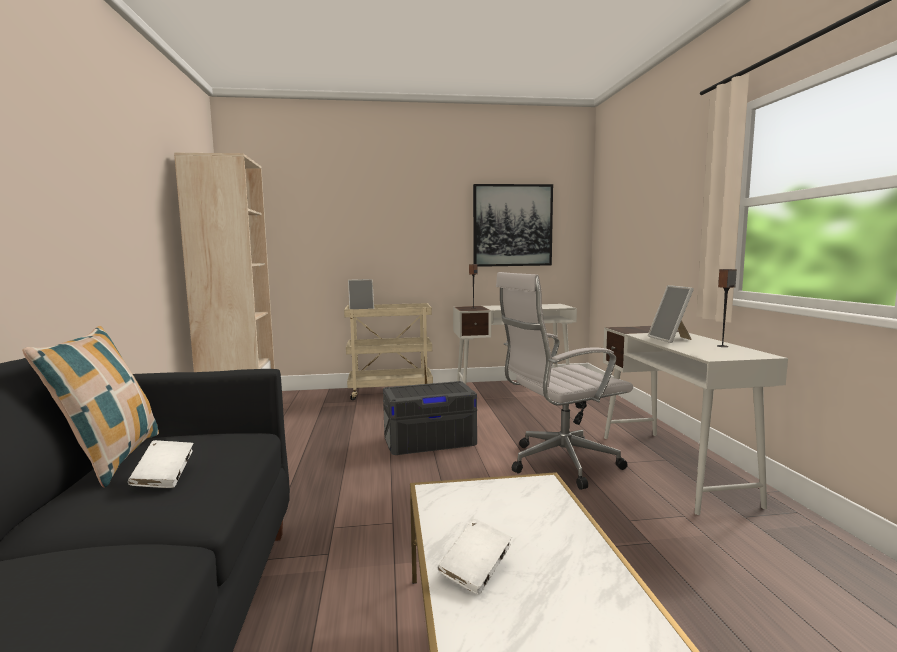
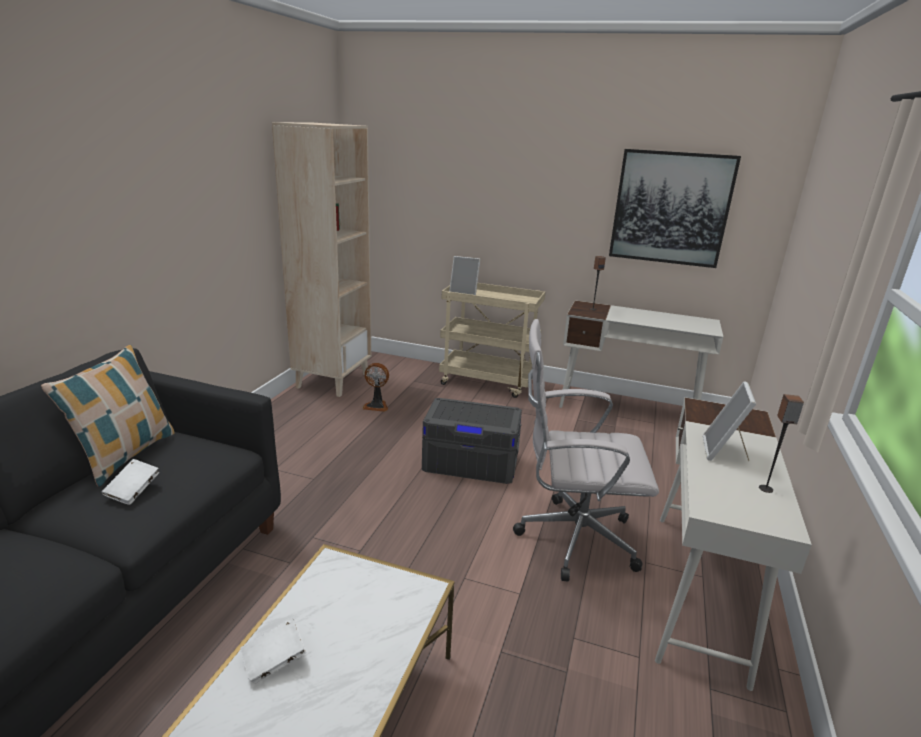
camera: 25 degrees right, 15 degrees up
none -> fan [362,363,389,412]

